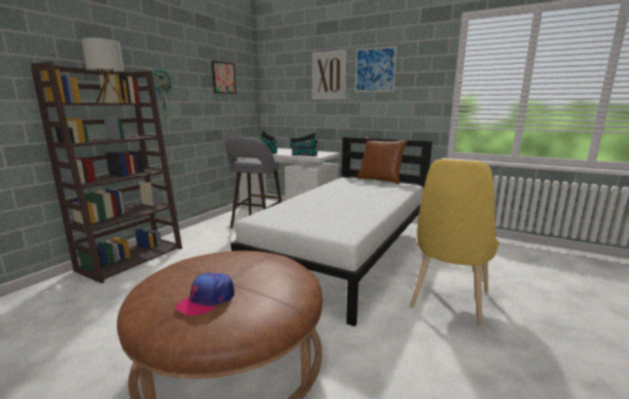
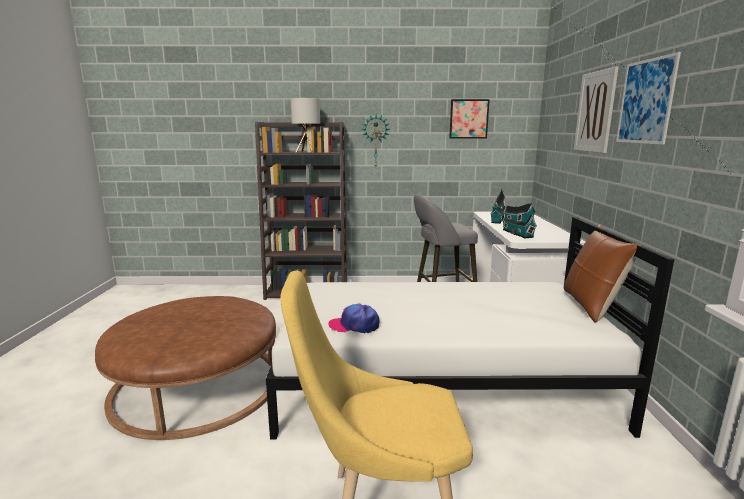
camera: 60 degrees right, 0 degrees up
cap [176,273,234,316] -> cap moved to [328,304,379,334]

